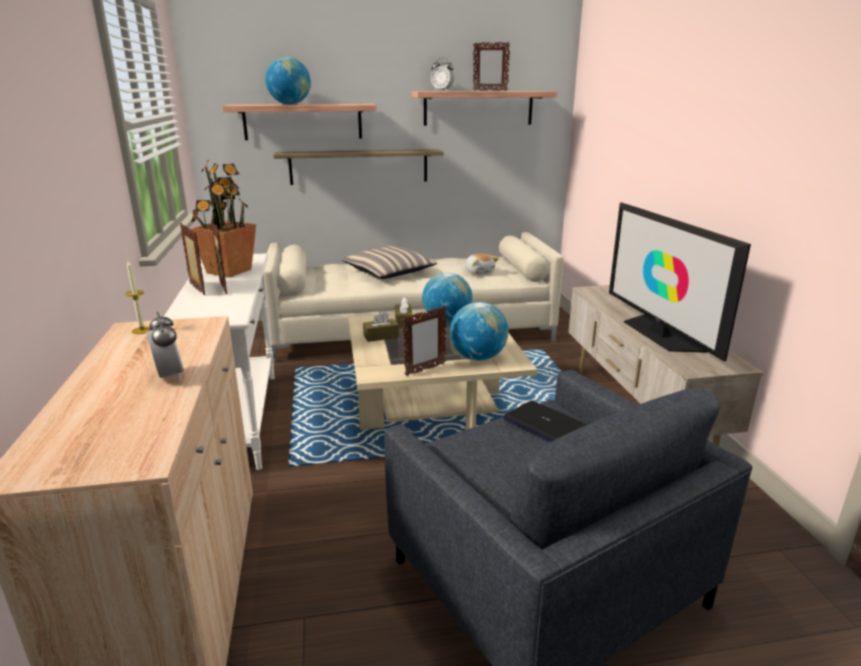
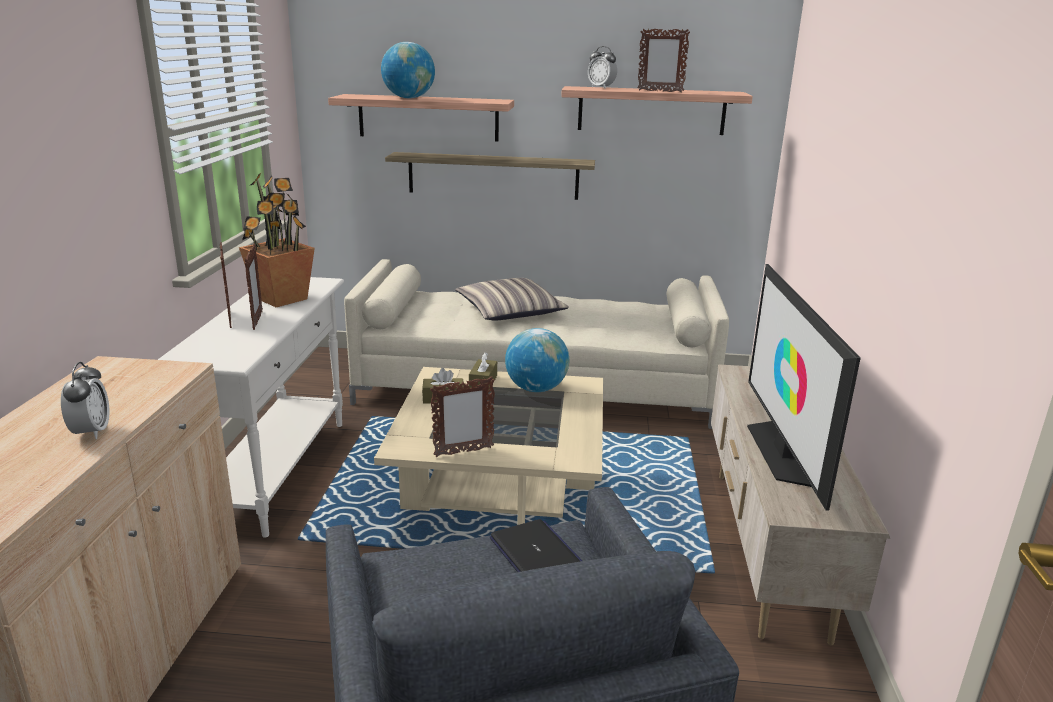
camera: 15 degrees right, 0 degrees up
candle [126,261,150,334] -> none
globe [450,302,509,360] -> none
plush toy [465,253,499,275] -> none

